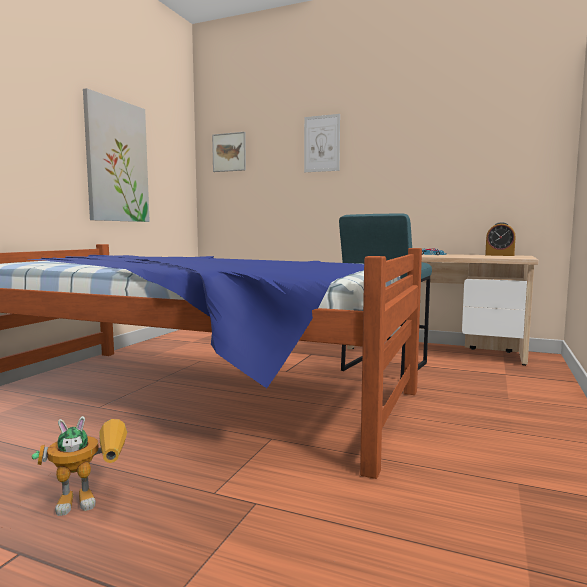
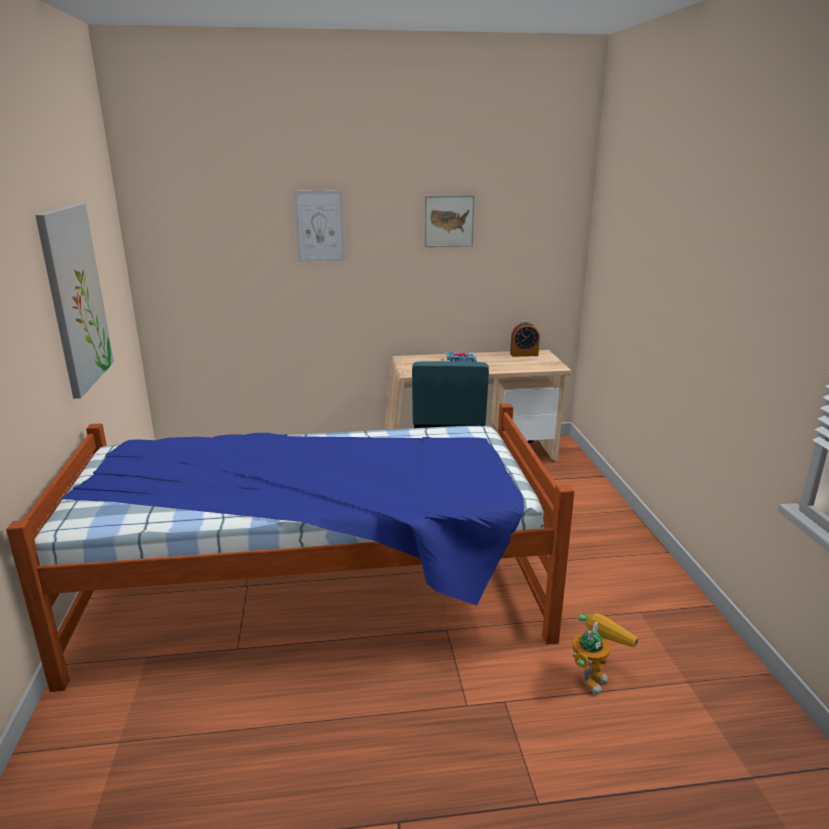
camera: 30 degrees left, 15 degrees up
toy robot [32,416,127,516] -> toy robot moved to [572,613,639,695]
picture [212,132,246,172] -> picture moved to [425,195,475,247]

